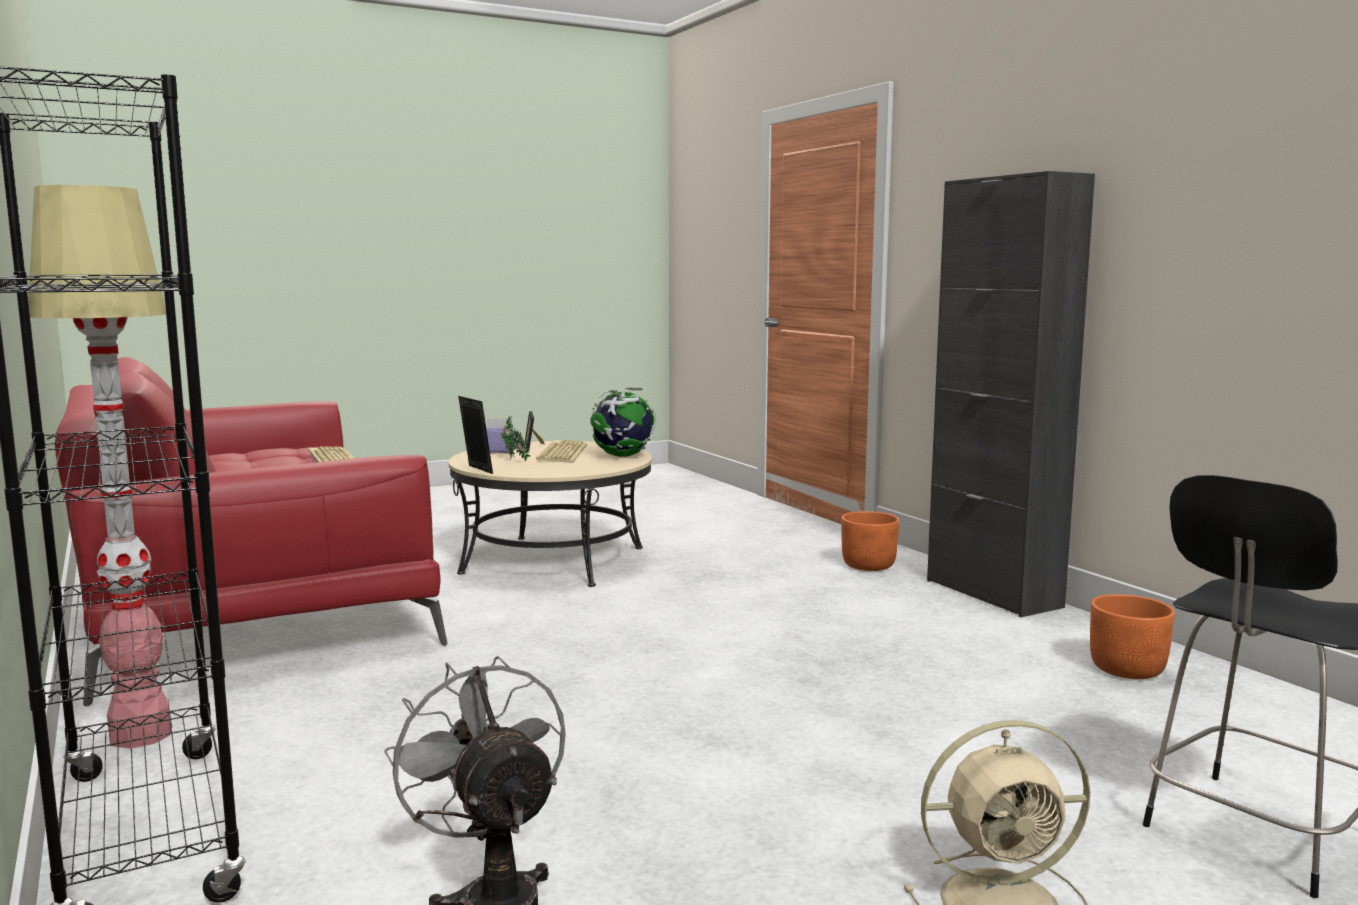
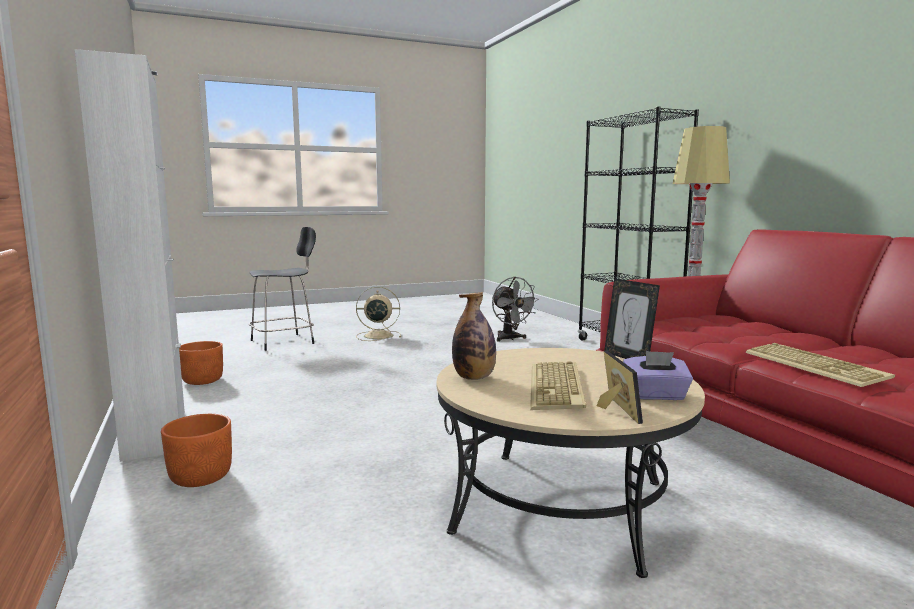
camera: 175 degrees left, 0 degrees up
potted plant [501,415,531,462] -> none
globe [590,387,656,457] -> bottle [452,292,496,380]
black cabinet [927,171,1095,617] -> white cabinet [75,49,185,462]

